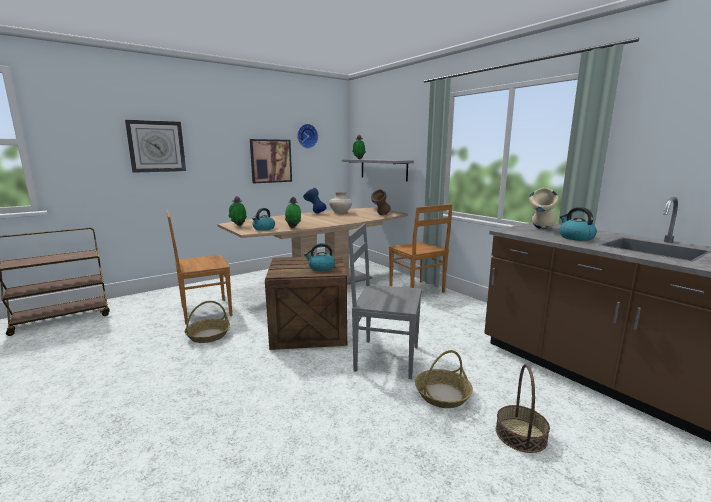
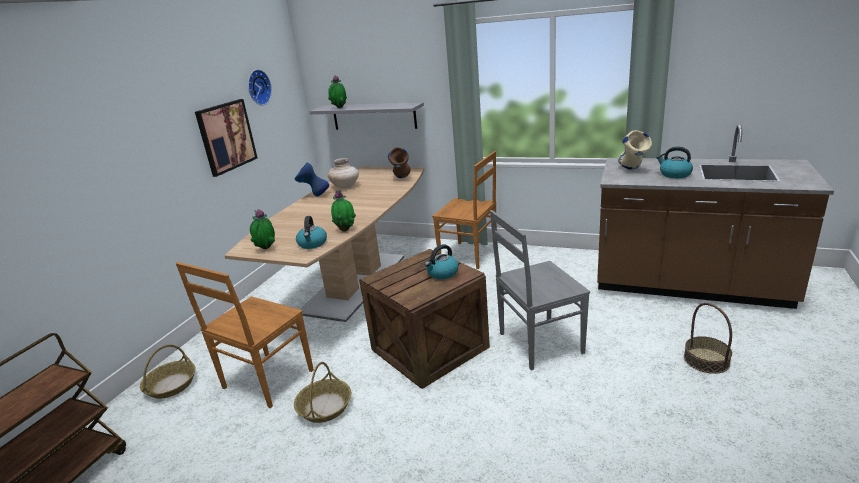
camera: 30 degrees left, 10 degrees up
wall clock [125,120,186,173] -> none
basket [415,350,473,408] -> basket moved to [140,345,196,399]

